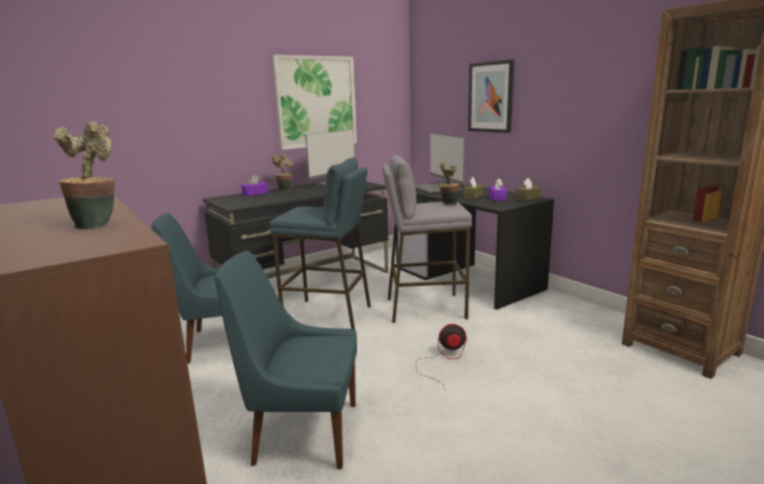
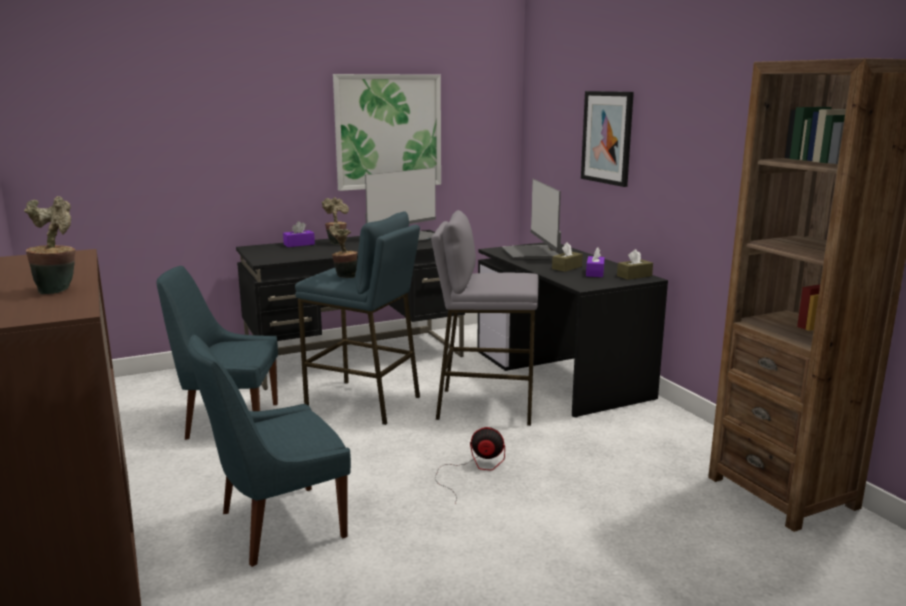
camera: 10 degrees right, 0 degrees up
blue chair [215,250,357,469] -> blue chair turned 45 degrees counterclockwise [187,334,351,567]
potted plant [439,161,459,204] -> potted plant moved to [329,223,357,278]

